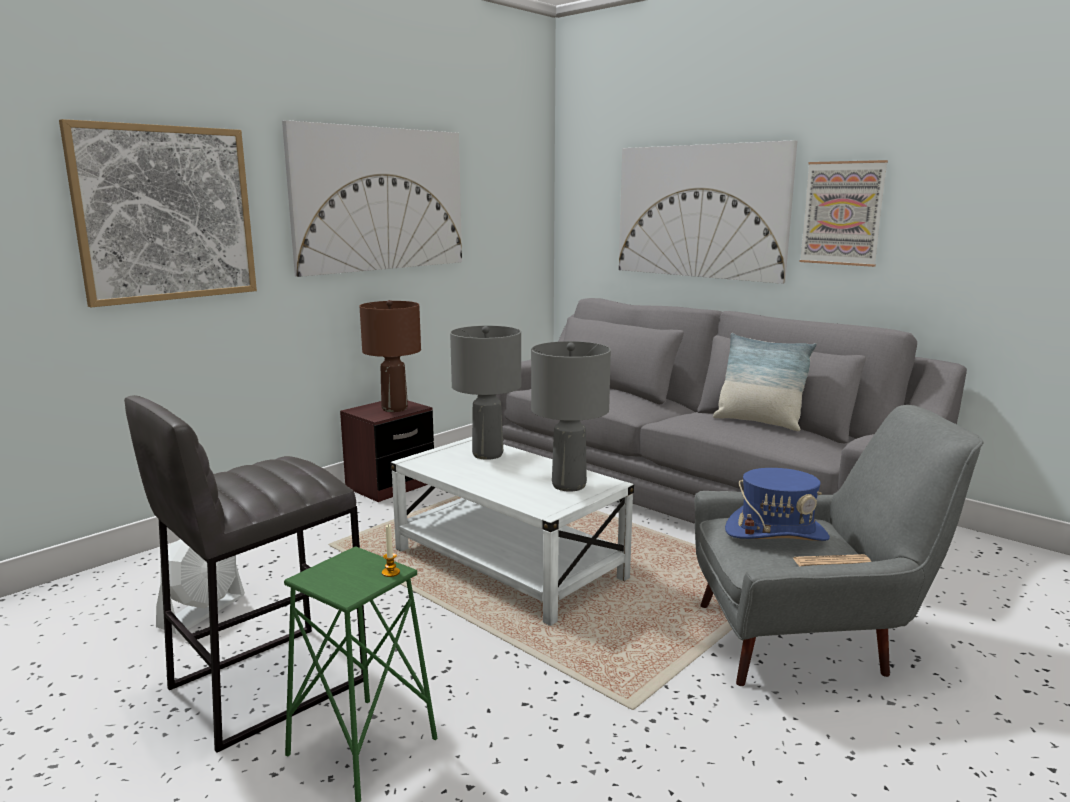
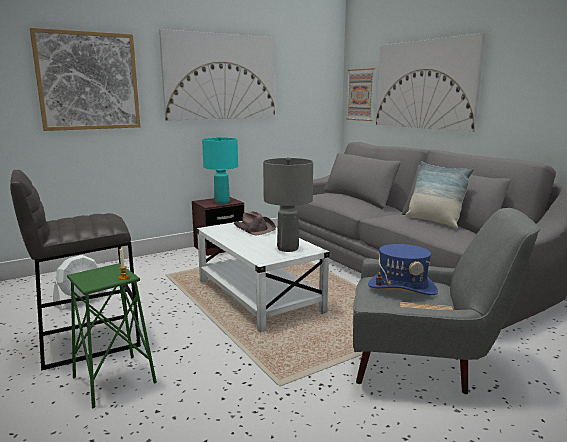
camera: 15 degrees right, 0 degrees up
brown table lamp [359,300,421,412] -> turquoise table lamp [202,136,238,204]
grey table lamp [450,326,521,460] -> brown hat [233,211,276,235]
picture [800,160,888,267] -> picture moved to [346,68,375,121]

